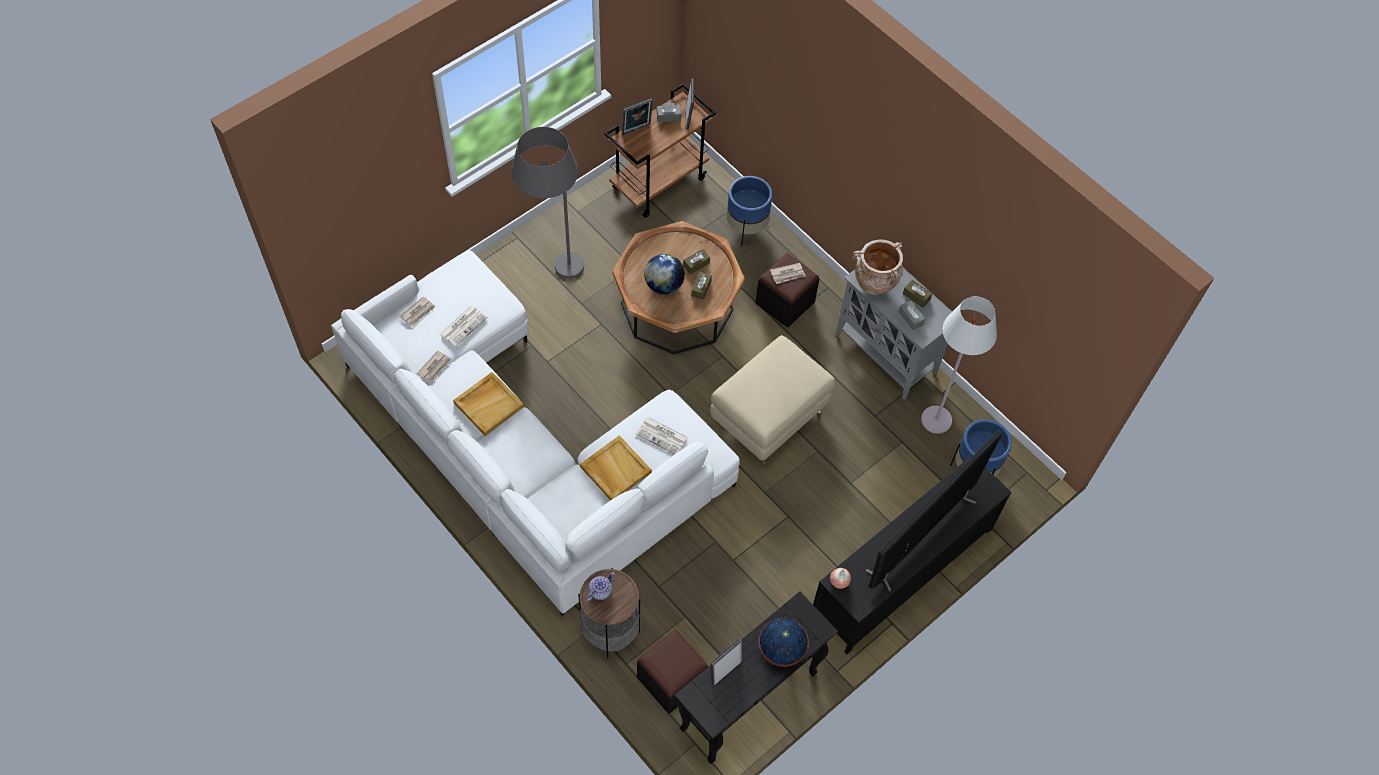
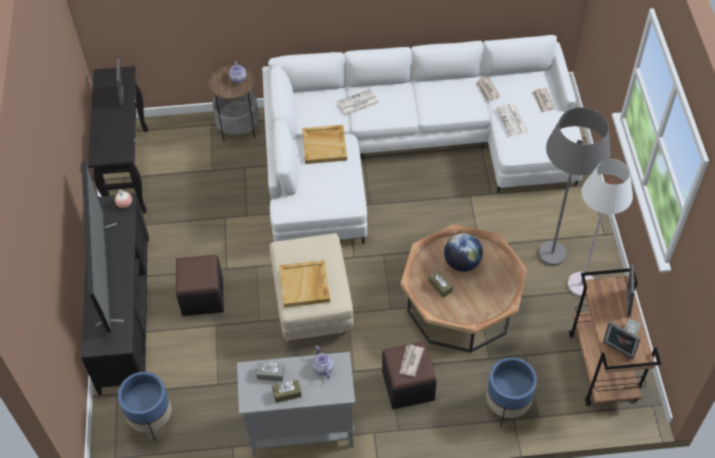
camera: 130 degrees right, 5 degrees down
beige tray [453,372,524,436] -> beige tray moved to [279,260,330,307]
newspaper [636,417,689,455] -> newspaper moved to [337,89,379,116]
black ottoman [637,630,708,714] -> black ottoman moved to [176,255,224,316]
brown tissue box [683,249,710,274] -> none
globe [759,618,809,667] -> none
beige vase [852,240,903,295] -> teapot [312,346,334,379]
white floor lamp [921,296,997,434] -> white floor lamp moved to [567,159,633,297]

